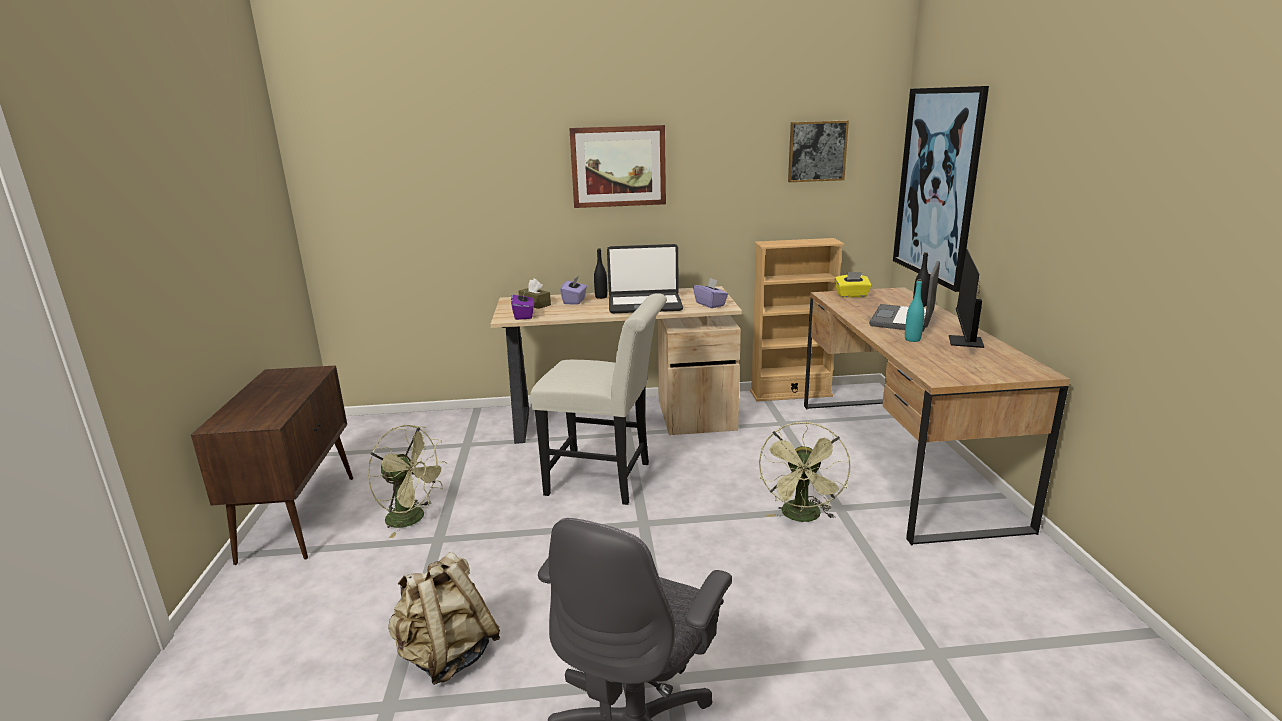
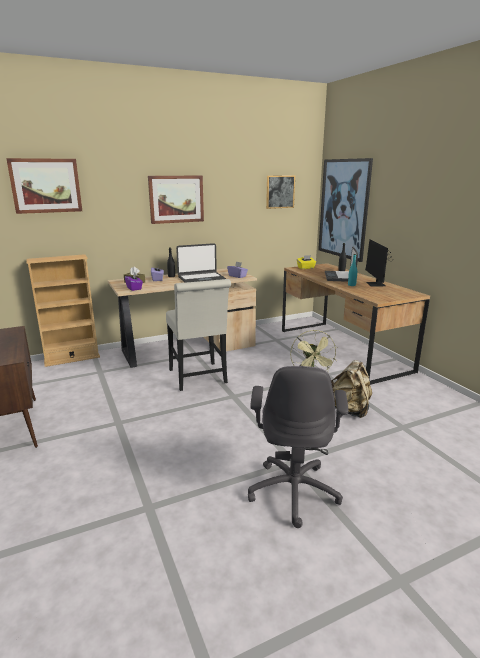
camera: 20 degrees left, 0 degrees up
green fan [368,425,448,538] -> none
beige backpack [388,552,500,685] -> beige backpack moved to [331,360,372,418]
white chair [530,293,667,505] -> white chair turned 75 degrees clockwise [166,279,231,391]
beige bookcase [750,238,845,402] -> beige bookcase moved to [26,254,100,367]
none -> picture [6,158,82,214]

